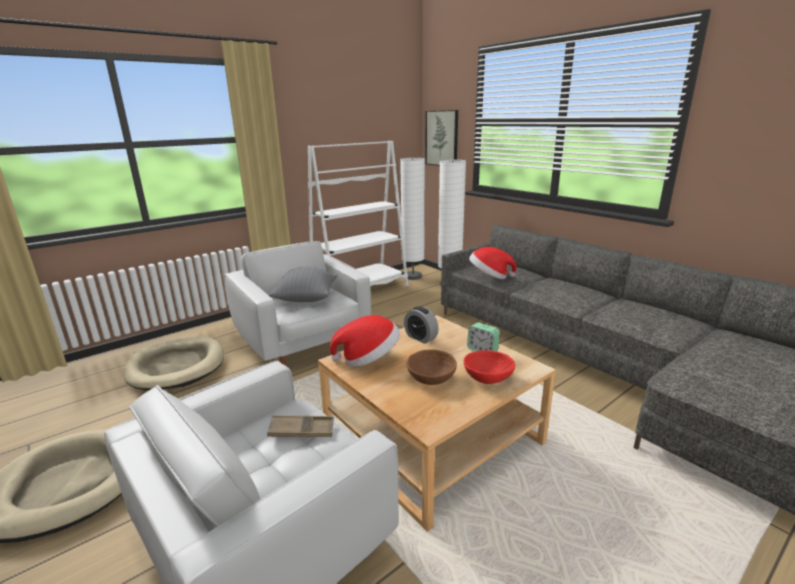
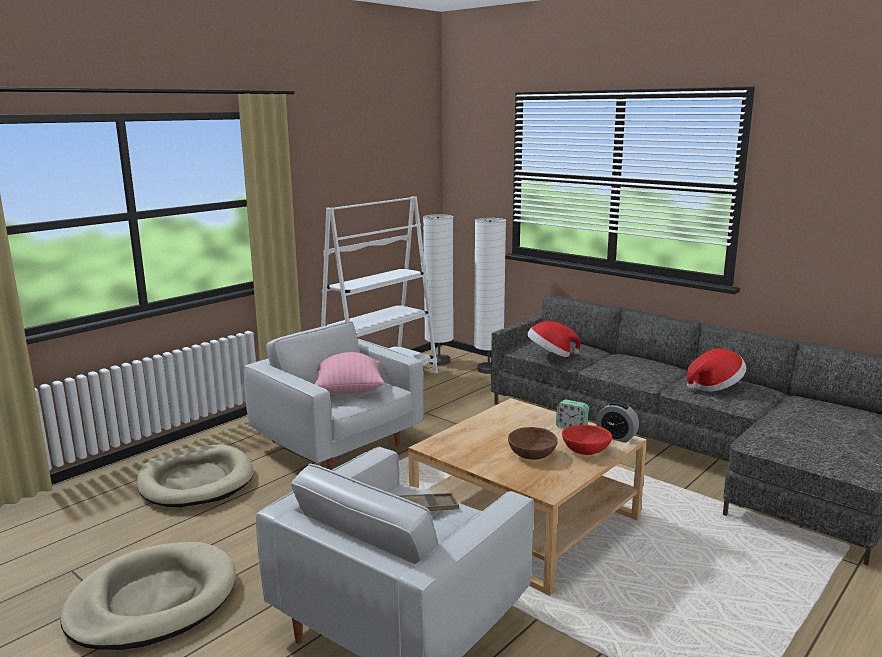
camera: 10 degrees left, 5 degrees down
grey pillow [269,267,337,302] -> pink pillow [315,352,384,394]
hat [330,315,400,367] -> hat moved to [687,348,746,392]
alarm clock [404,306,439,344] -> alarm clock moved to [596,402,639,443]
picture [425,110,458,166] -> none

